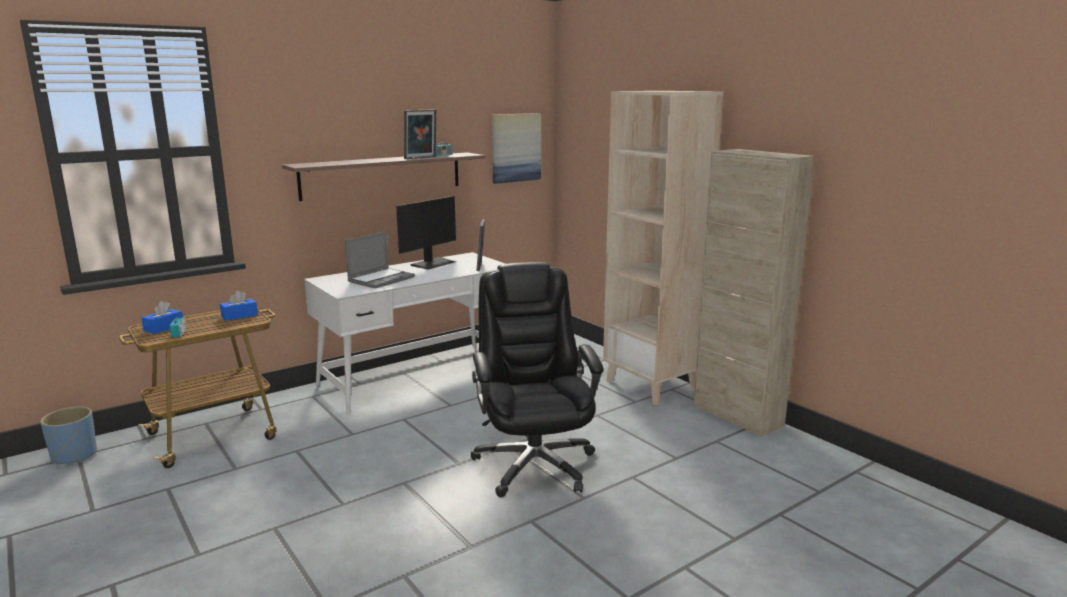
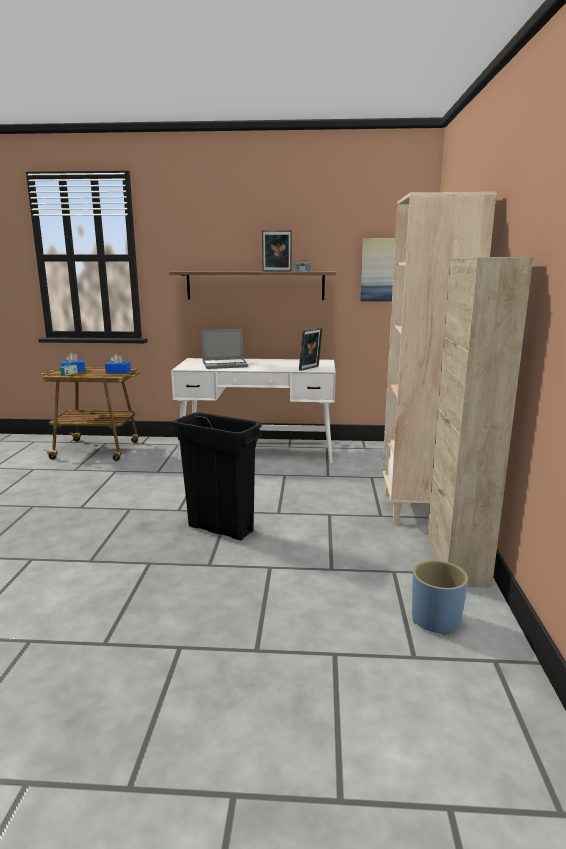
camera: 40 degrees right, 0 degrees up
blue planter [40,407,97,464] -> blue planter moved to [412,560,468,635]
monitor [396,196,456,270] -> none
black office chair [471,262,604,497] -> black trash can [173,412,262,540]

